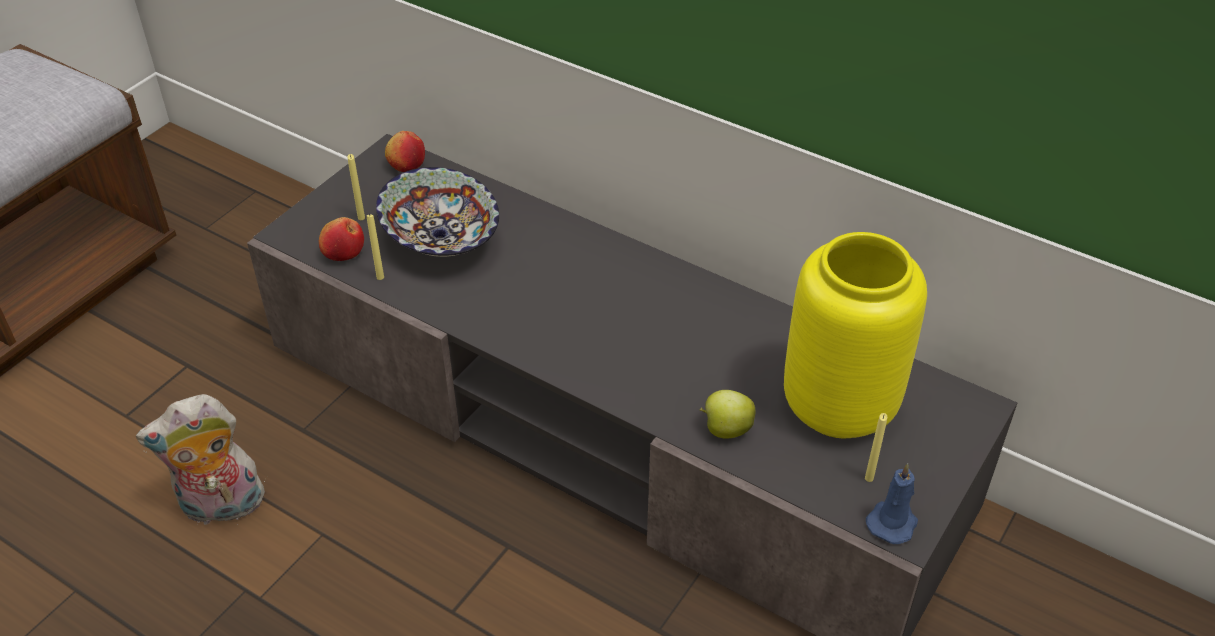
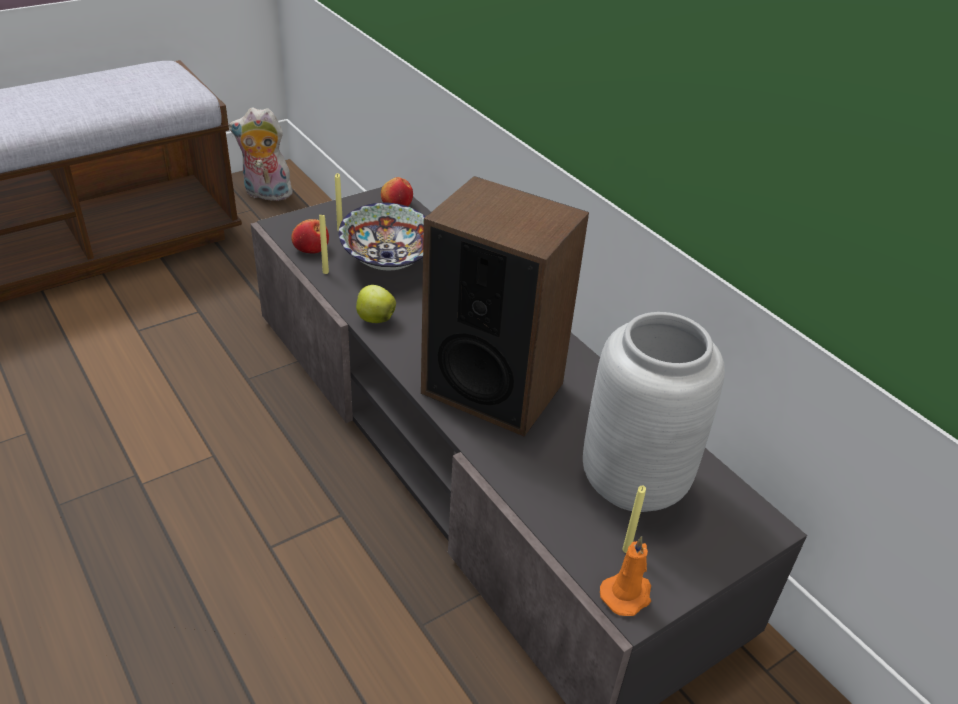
camera: 20 degrees right, 5 degrees down
plush toy [136,394,265,525] -> plush toy moved to [229,107,293,201]
apple [700,390,756,439] -> apple moved to [356,285,396,323]
yellow vase [784,232,927,439] -> grey vase [583,312,725,512]
blue candle [866,463,918,544] -> orange candle [600,536,651,616]
none -> speaker [421,176,589,437]

